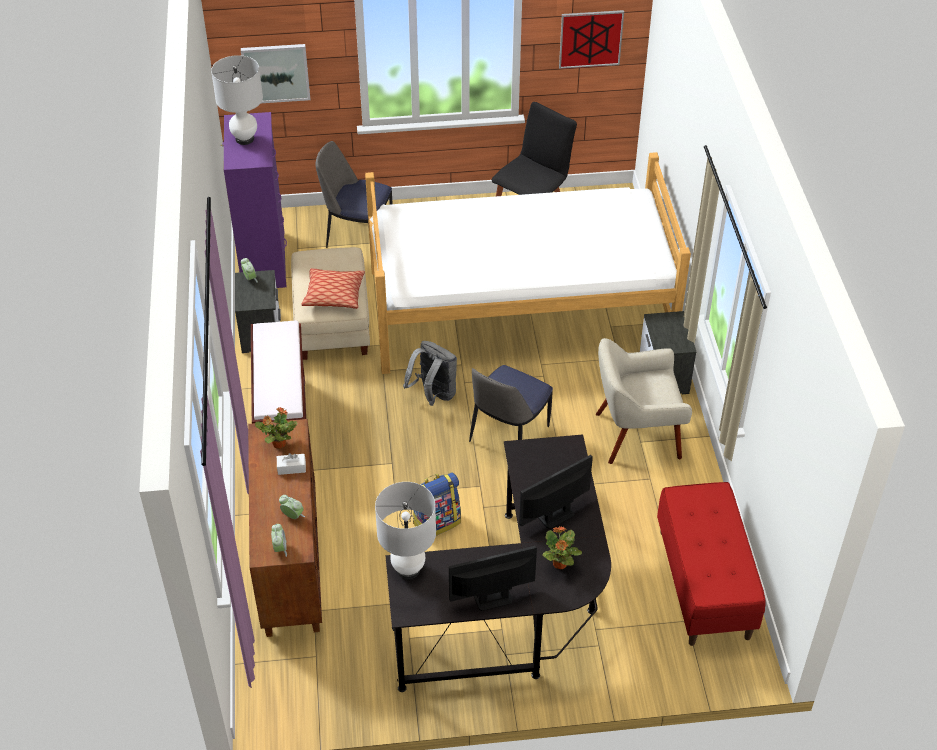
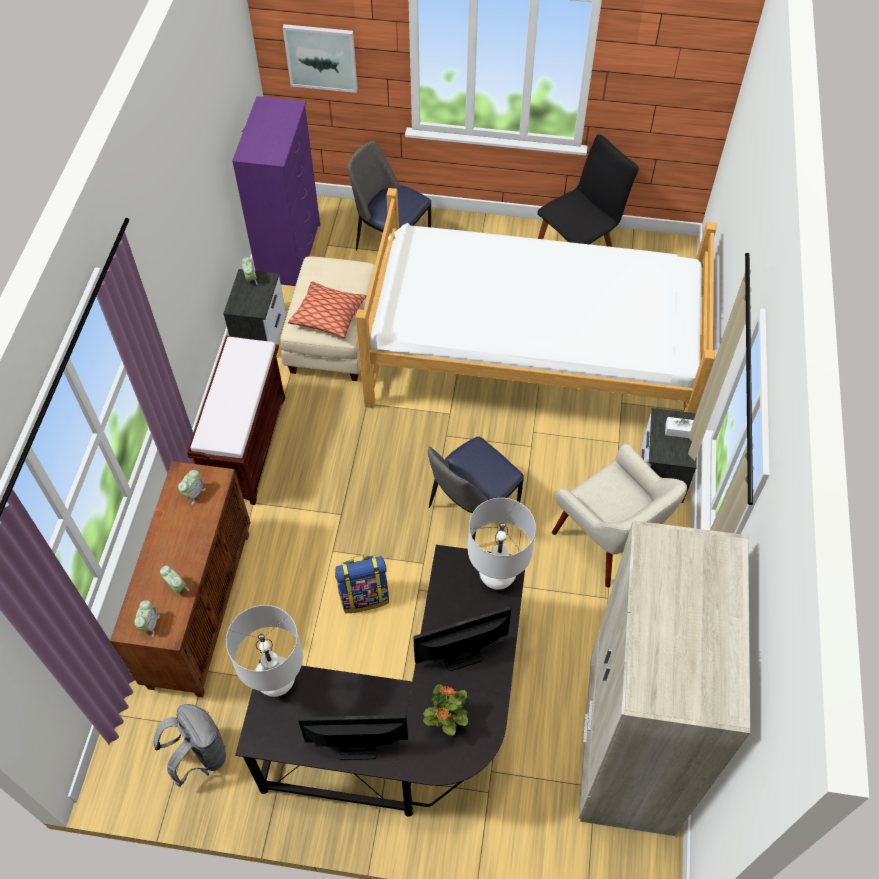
camera: 15 degrees right, 10 degrees up
white table lamp [211,55,263,145] -> white table lamp moved to [468,498,536,592]
potted plant [255,407,297,449] -> alarm clock [178,470,206,505]
white tissue box [277,453,306,475] -> white tissue box moved to [665,417,694,438]
grey backpack [403,341,457,406] -> grey backpack moved to [154,704,226,787]
picture [559,10,624,69] -> none
beige armchair [596,338,692,464] -> beige armchair turned 135 degrees counterclockwise [552,444,687,588]
red bench [657,482,766,646] -> beige wardrobe [579,521,750,836]

